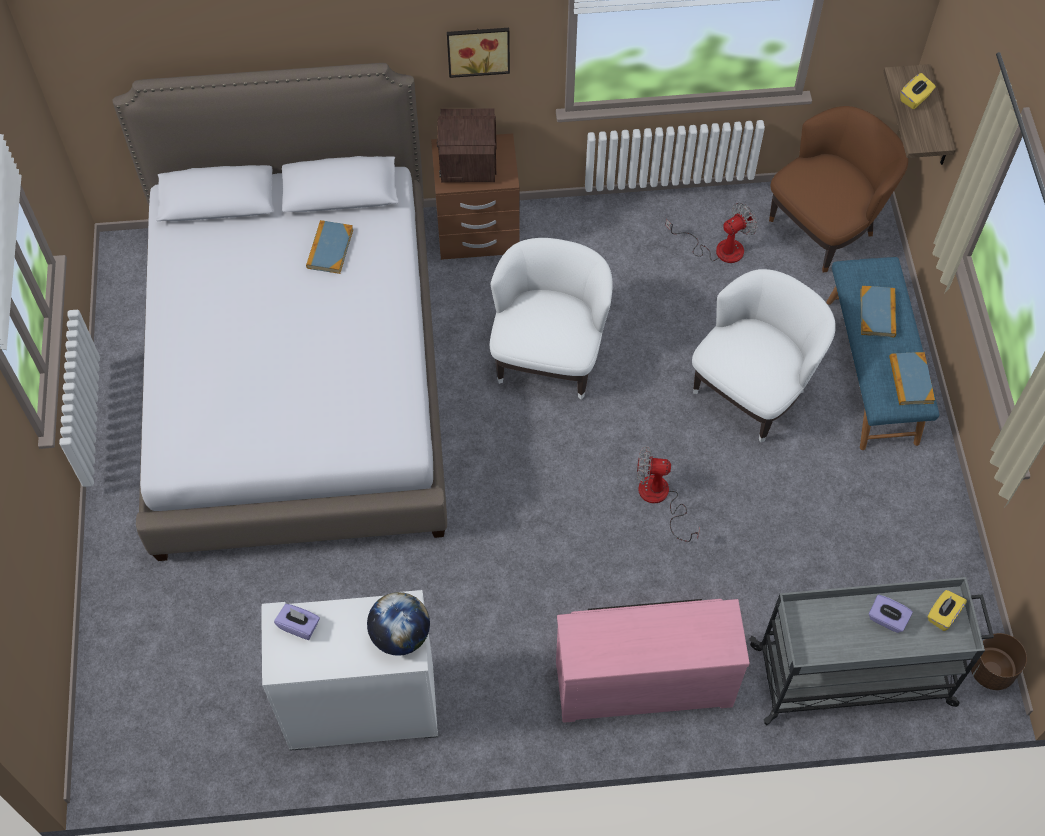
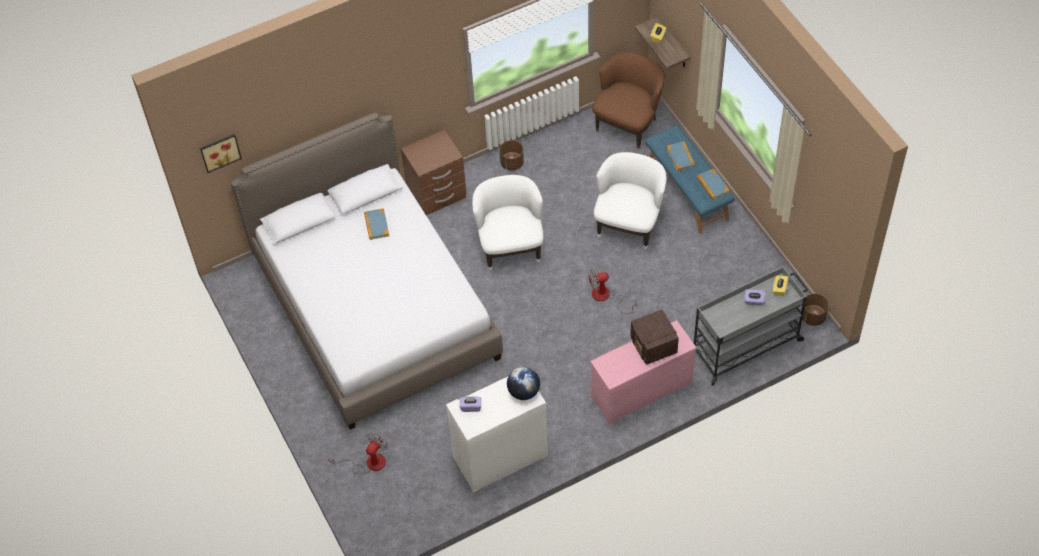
camera: 20 degrees left, 5 degrees down
radio [437,109,496,182] -> radio moved to [630,310,679,365]
picture [447,28,510,78] -> picture moved to [200,134,242,173]
fan [665,203,758,263] -> fan moved to [328,433,388,474]
none -> brown planter [499,140,524,170]

